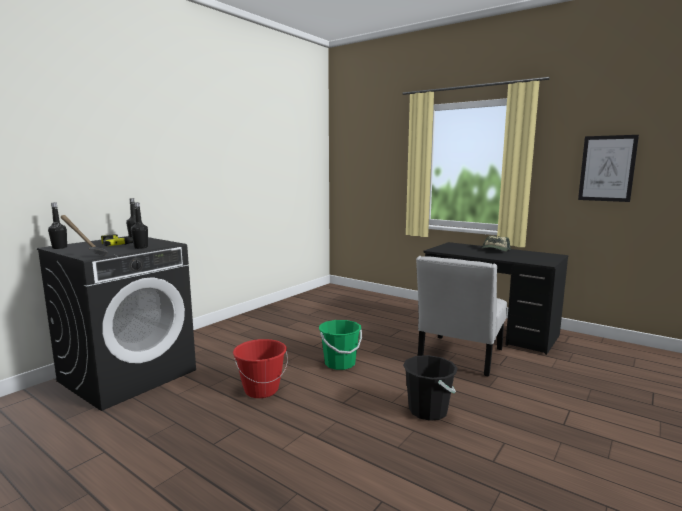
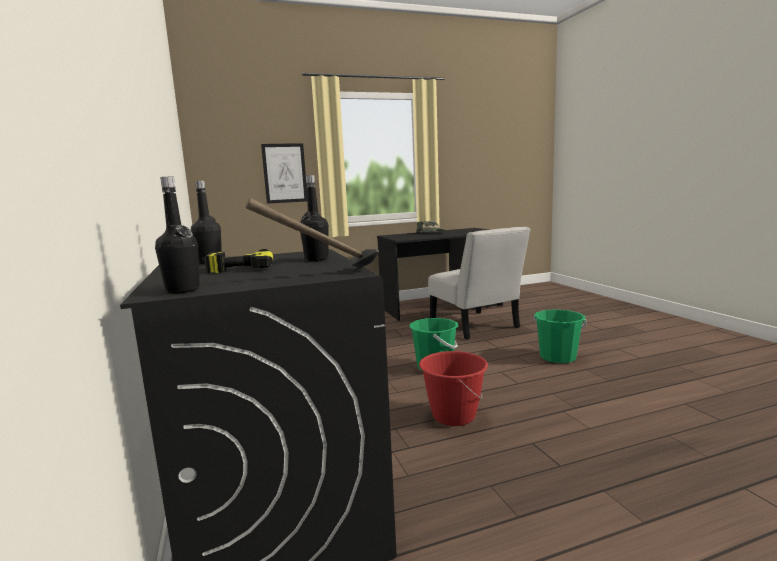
camera: 55 degrees left, 0 degrees up
black bucket [403,355,458,421] -> green bucket [534,309,586,363]
picture [578,135,639,202] -> picture moved to [261,143,307,204]

